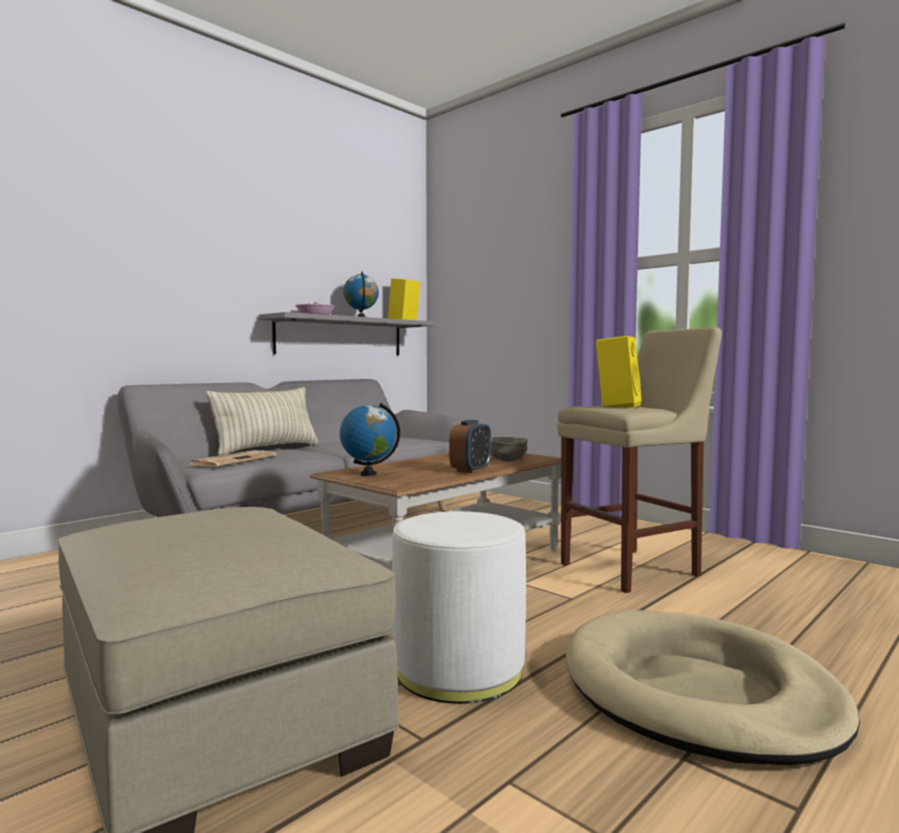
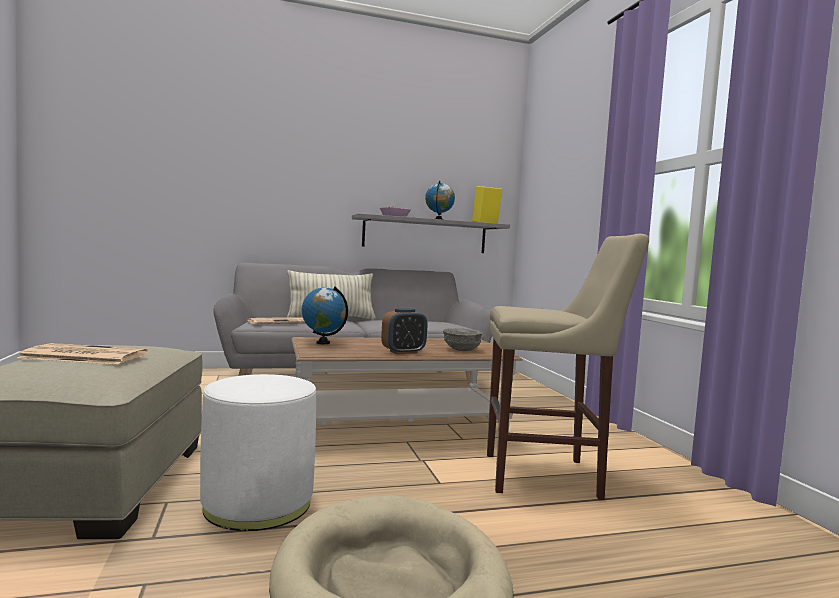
camera: 30 degrees right, 0 degrees up
yellow speaker [596,336,642,408] -> none
none -> newspaper [17,343,148,364]

